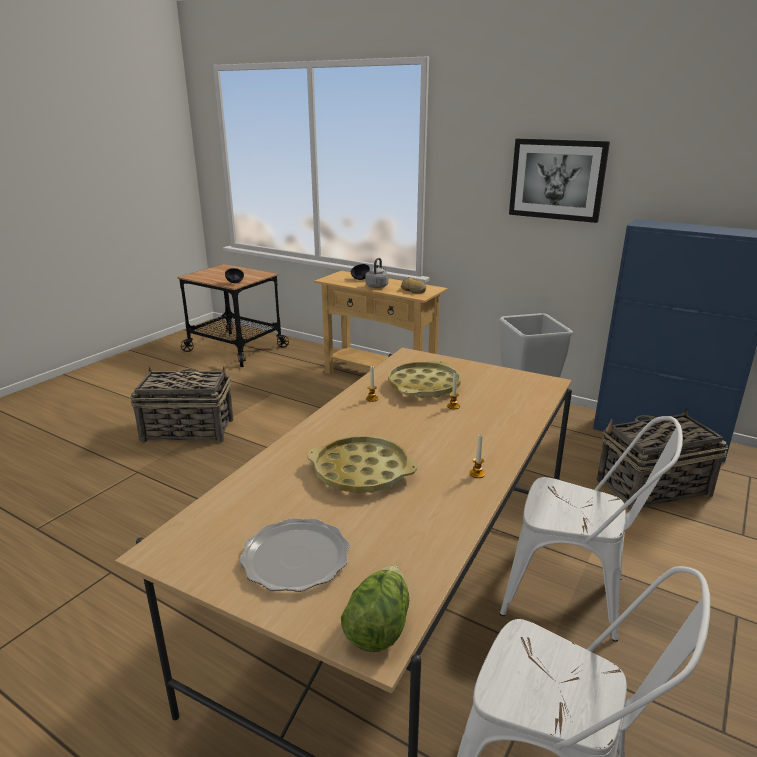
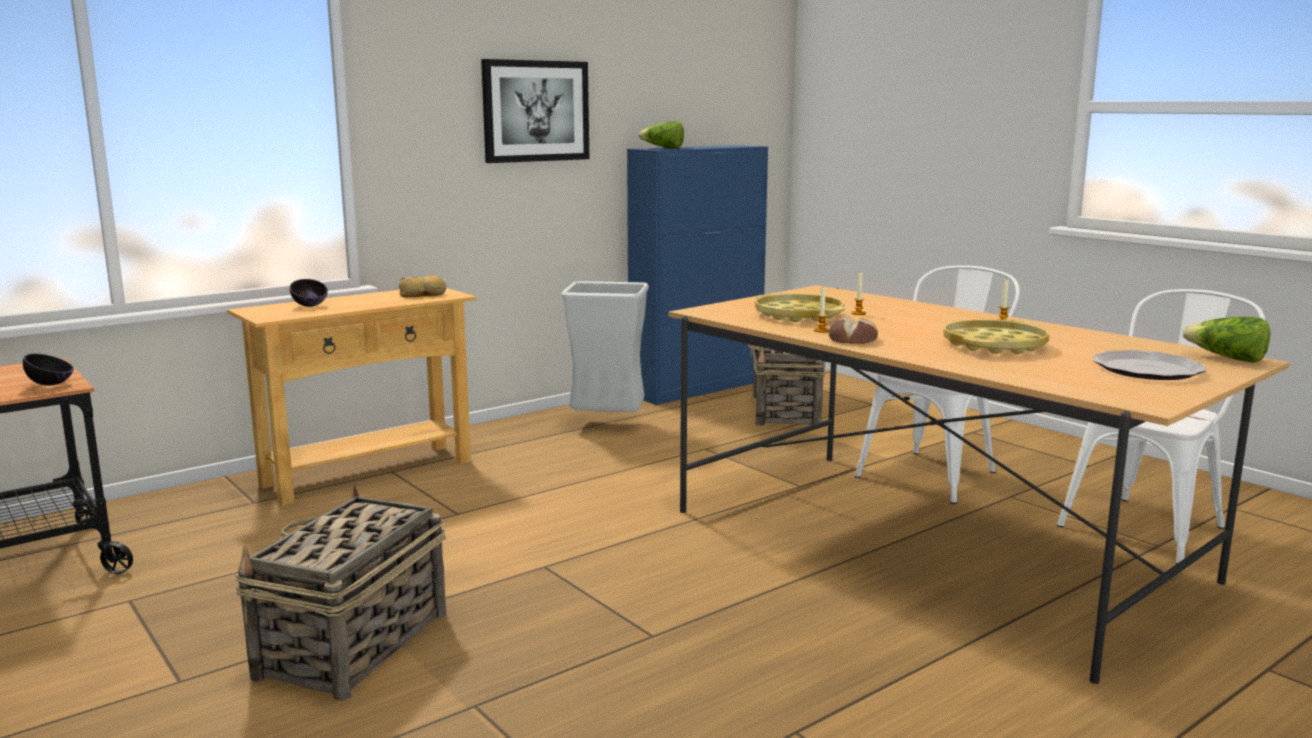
camera: 70 degrees left, 10 degrees down
grey kettle [365,258,388,288] -> none
none -> lettuce [639,121,684,148]
none -> bread [829,316,878,344]

